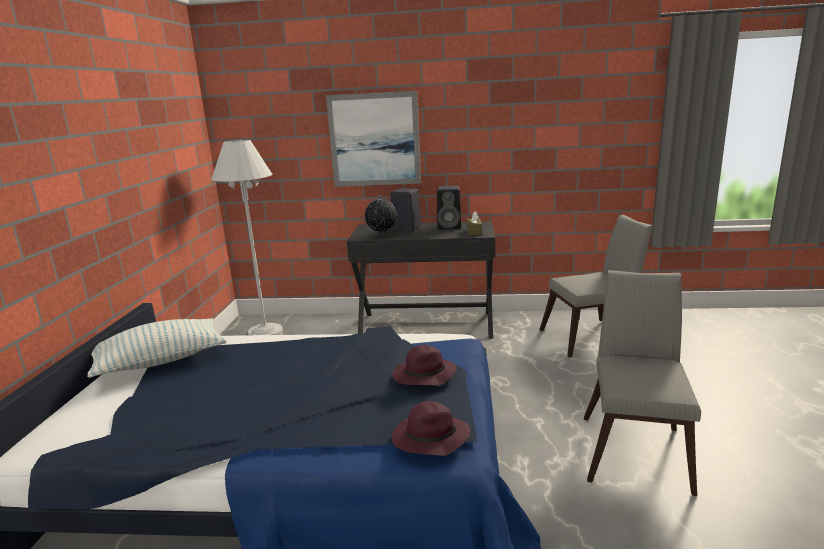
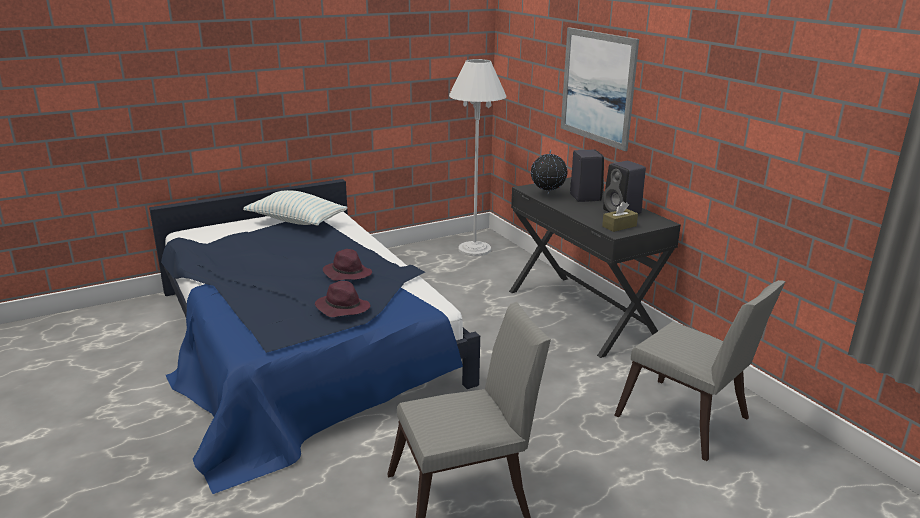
camera: 55 degrees right, 5 degrees up
purple hat [392,401,470,456] -> purple hat moved to [323,249,372,281]

